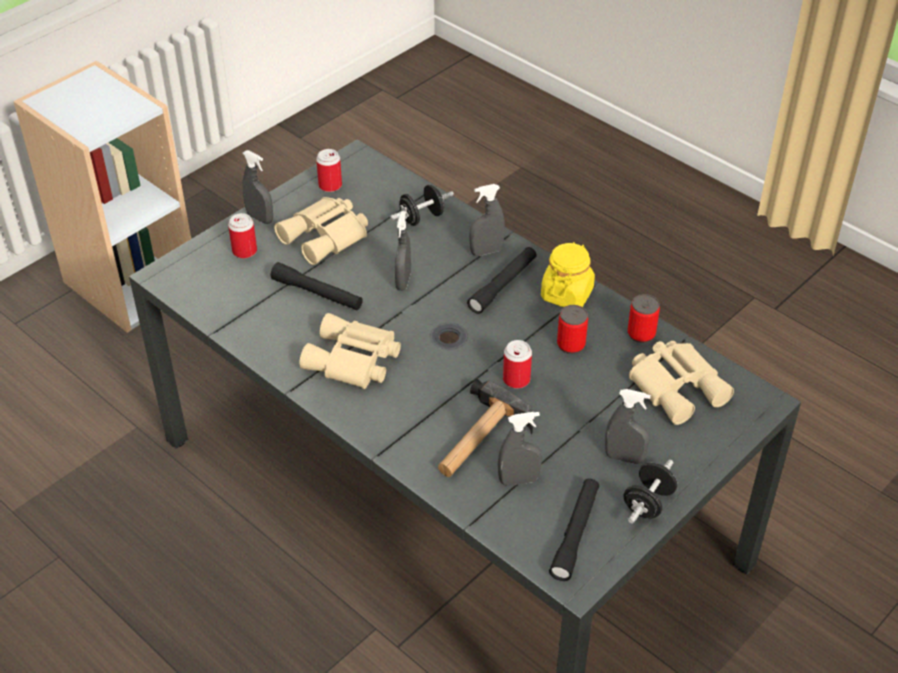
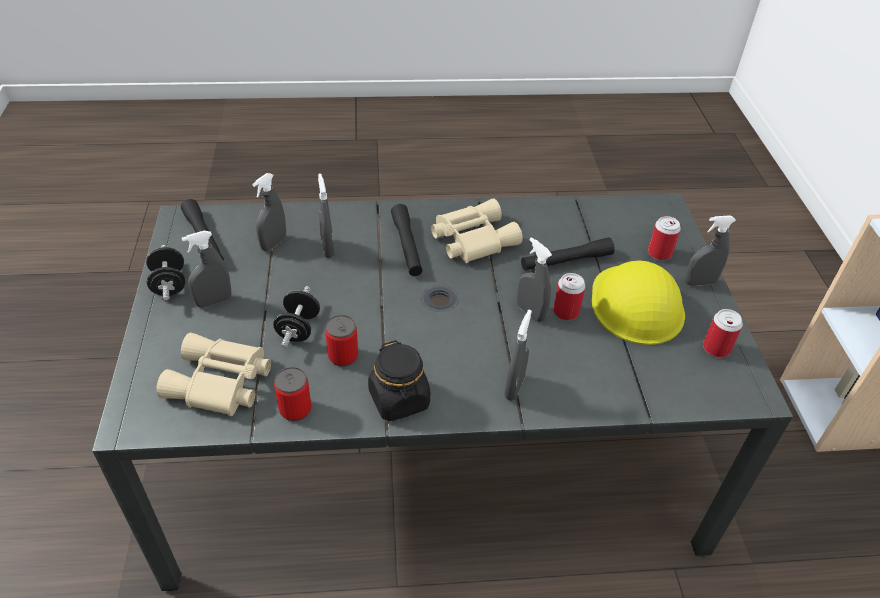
camera: 130 degrees right, 0 degrees up
beige binoculars [274,197,368,265] -> yellow hard hat [592,261,685,345]
black dumbbell [390,185,454,226] -> black dumbbell moved to [273,286,320,348]
hammer [438,379,534,477] -> grey spray bottle [318,173,334,258]
black flashlight [467,247,537,314] -> black flashlight moved to [391,204,422,276]
can [503,340,532,389] -> can moved to [553,273,586,320]
yellow jar [541,242,595,307] -> black jar [368,340,430,421]

